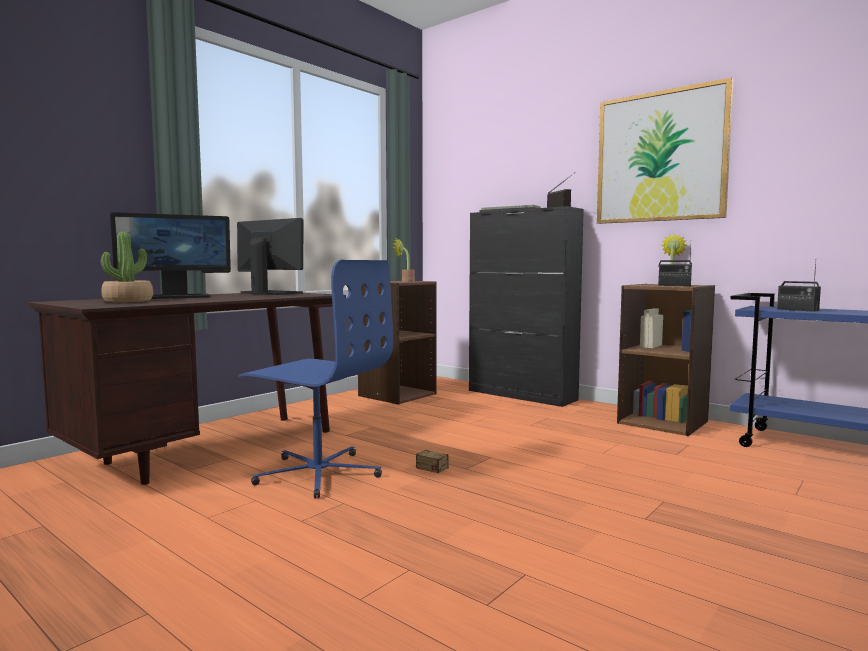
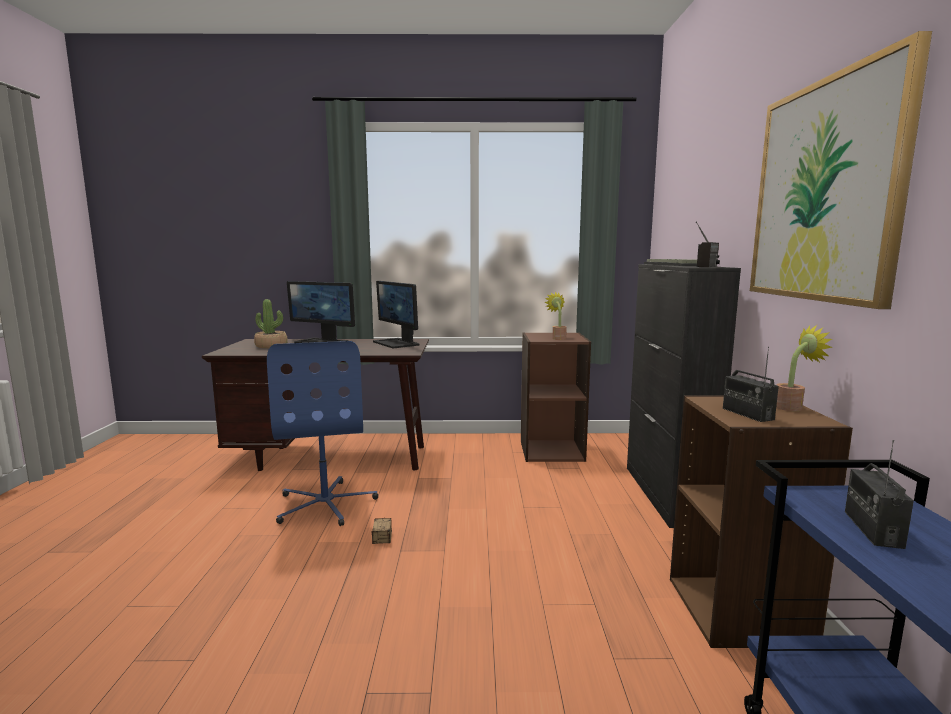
camera: 50 degrees right, 5 degrees up
monitor [237,218,304,295] -> monitor turned 150 degrees clockwise [373,281,419,348]

